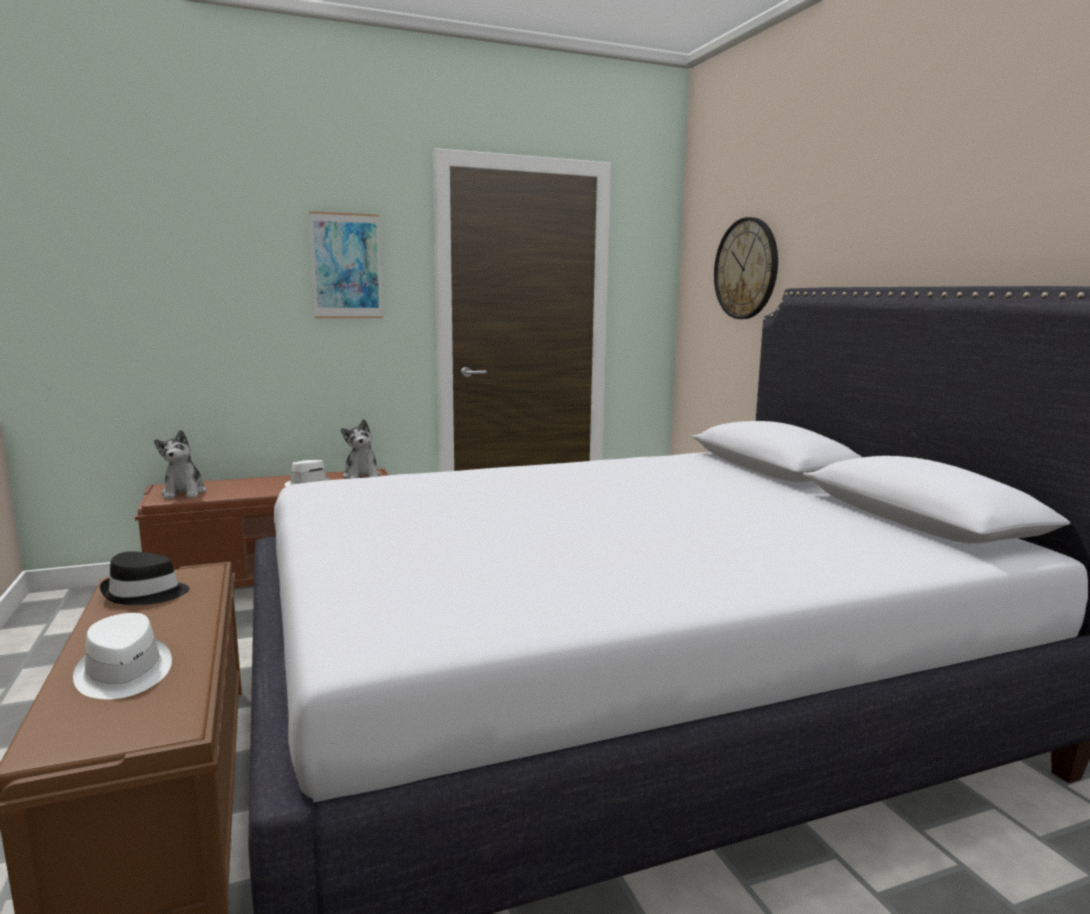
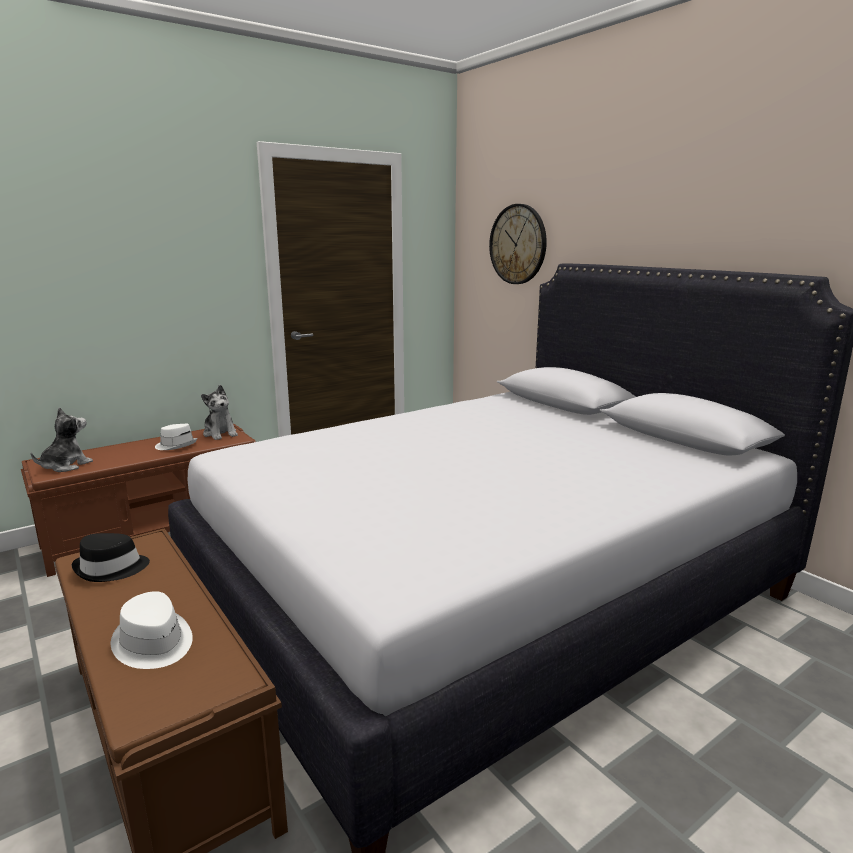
camera: 15 degrees left, 5 degrees up
plush toy [154,430,207,500] -> plush toy turned 120 degrees counterclockwise [31,407,93,472]
picture [309,211,383,318] -> none

